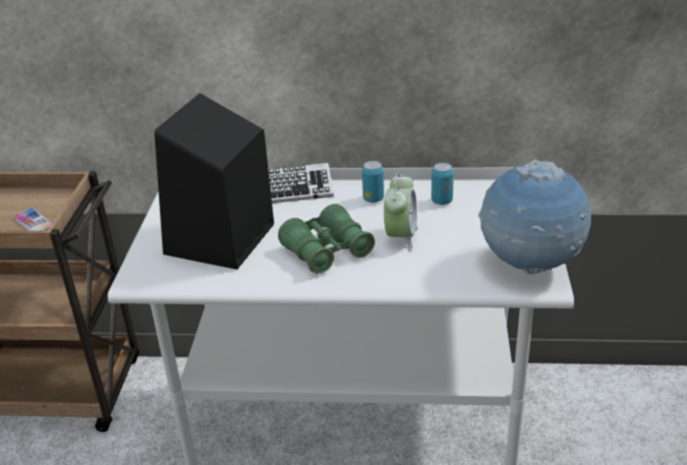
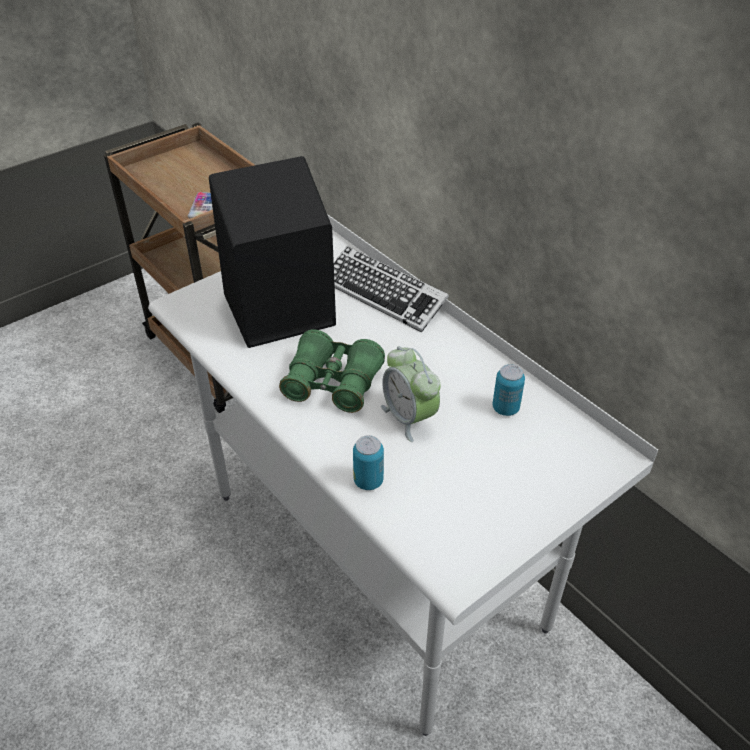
camera: 45 degrees right, 10 degrees up
can [362,161,384,203] -> can moved to [353,435,384,490]
alarm clock [384,174,418,252] -> alarm clock turned 90 degrees clockwise [381,346,441,442]
globe [478,160,591,274] -> none

